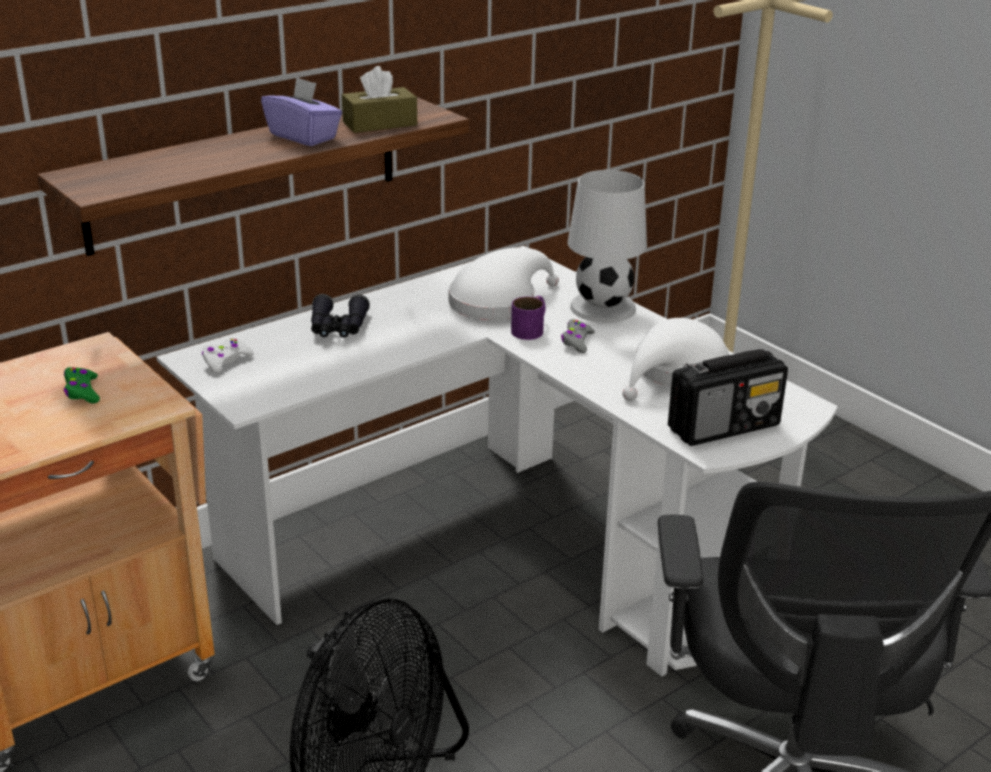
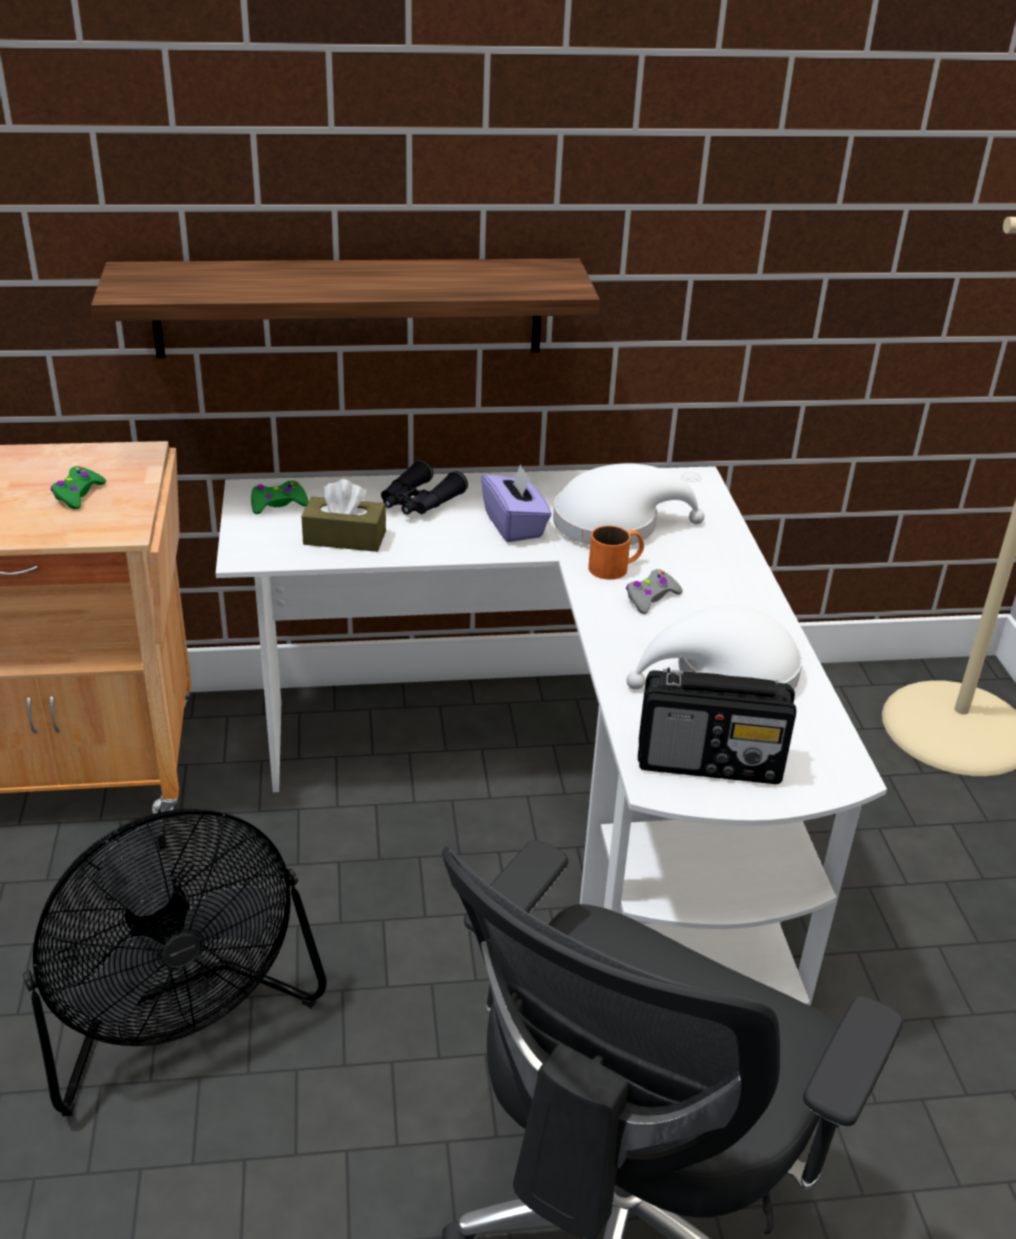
camera: 30 degrees right, 5 degrees up
white game controller [202,337,254,373] -> green game controller [251,481,309,514]
purple tissue box [261,77,342,146] -> purple tissue box moved to [481,464,552,542]
brown tissue box [342,66,417,133] -> brown tissue box moved to [301,479,386,552]
purple mug [511,296,545,340] -> orange mug [588,525,644,580]
white table lamp [568,170,647,323] -> none

